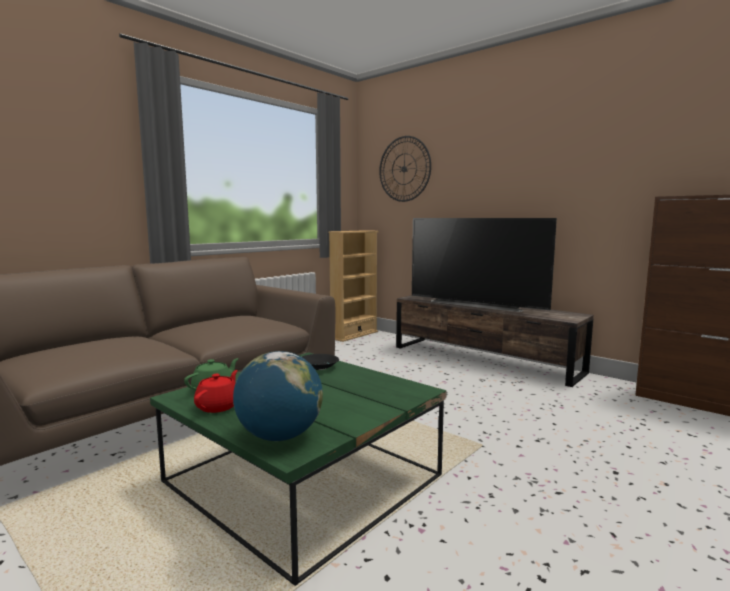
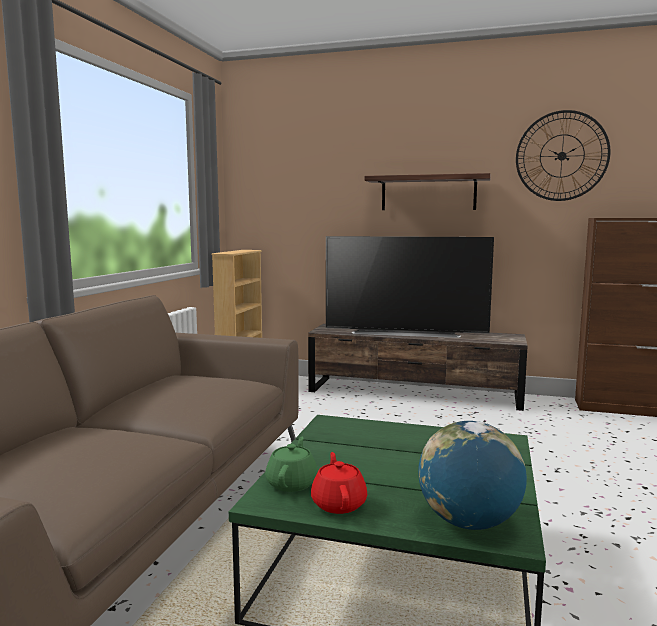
camera: 25 degrees left, 0 degrees up
black bowl [302,354,339,370] -> none
wall clock [379,136,431,202] -> wall clock moved to [516,110,611,201]
none -> shelf [364,173,491,210]

